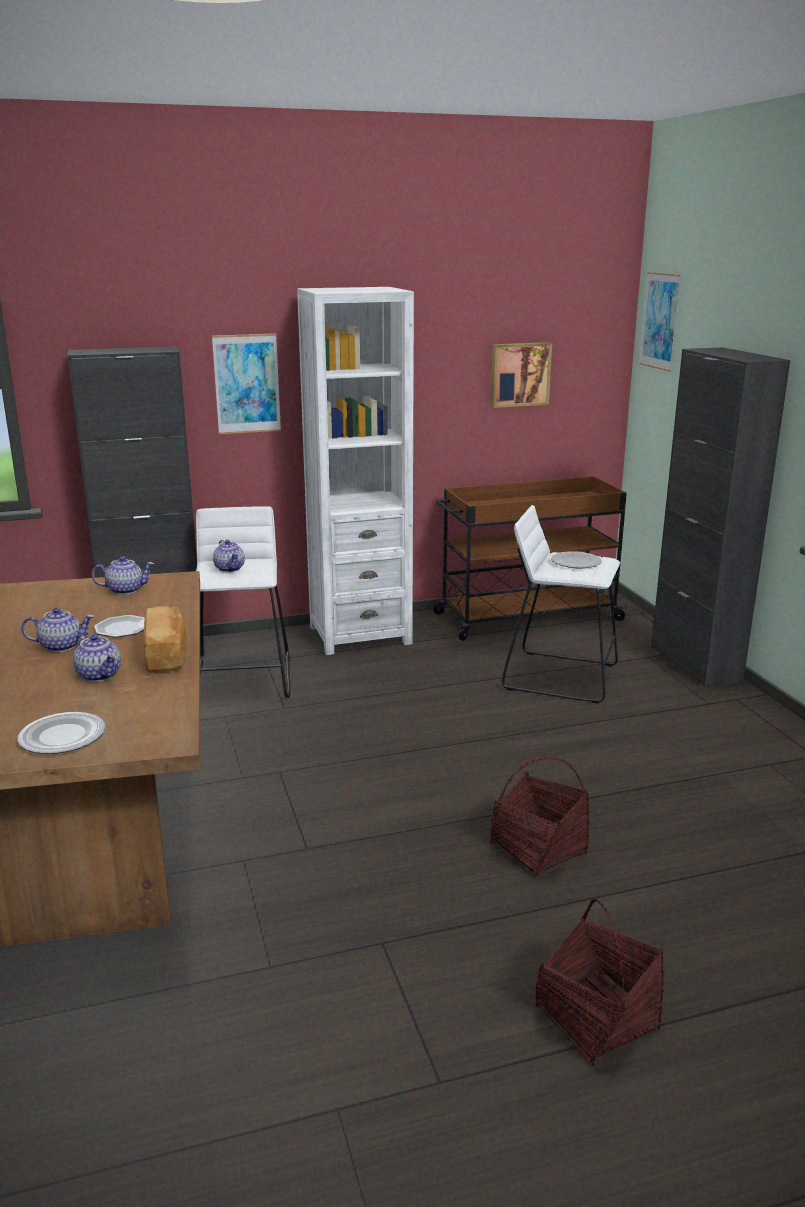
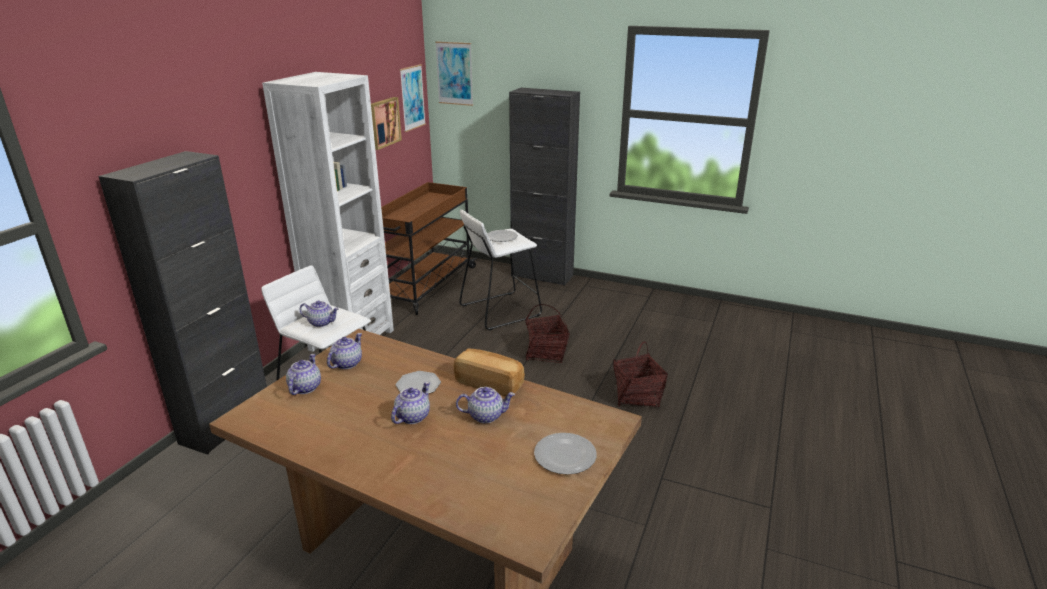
camera: 50 degrees left, 5 degrees up
picture [212,334,281,434] -> picture moved to [400,64,426,132]
basket [535,899,664,1066] -> basket moved to [525,304,569,363]
none -> teapot [286,354,321,395]

